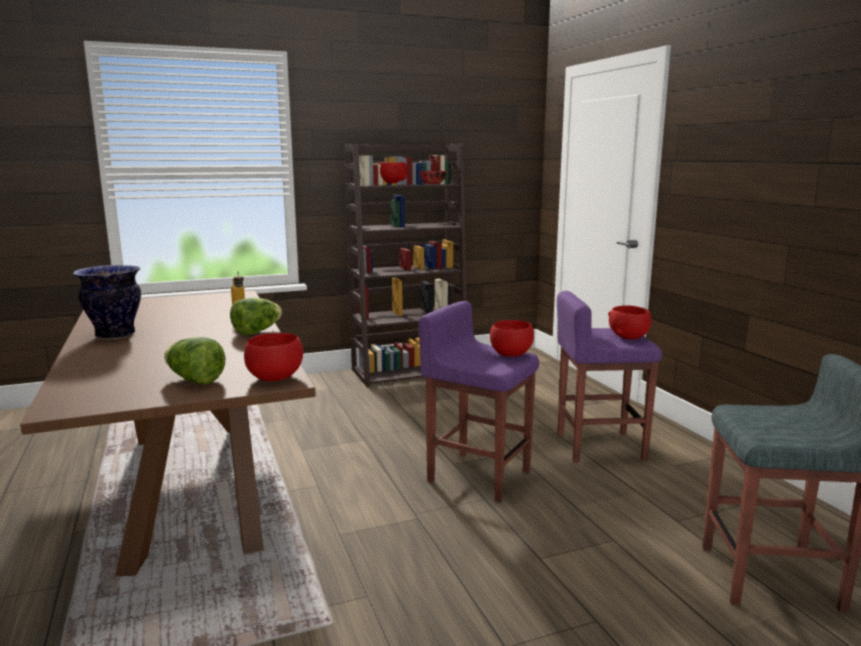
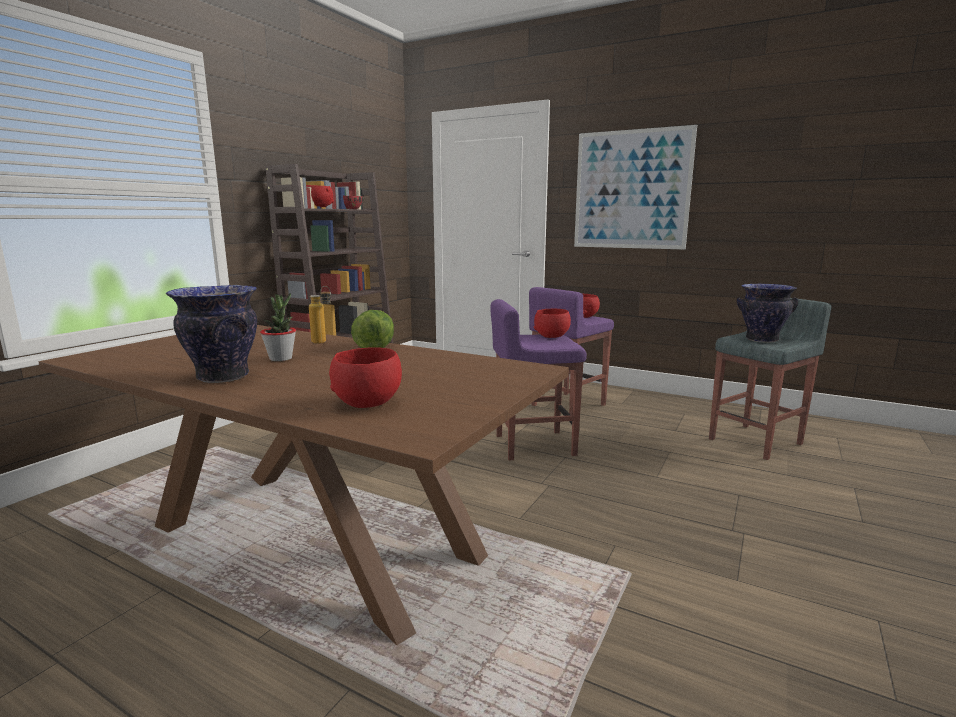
camera: 40 degrees left, 0 degrees up
lettuce [164,337,225,385] -> none
red bowl [244,333,303,381] -> red bowl moved to [329,347,402,408]
none -> potted plant [260,293,296,361]
none -> picture [574,125,697,249]
none -> vase [737,284,798,342]

